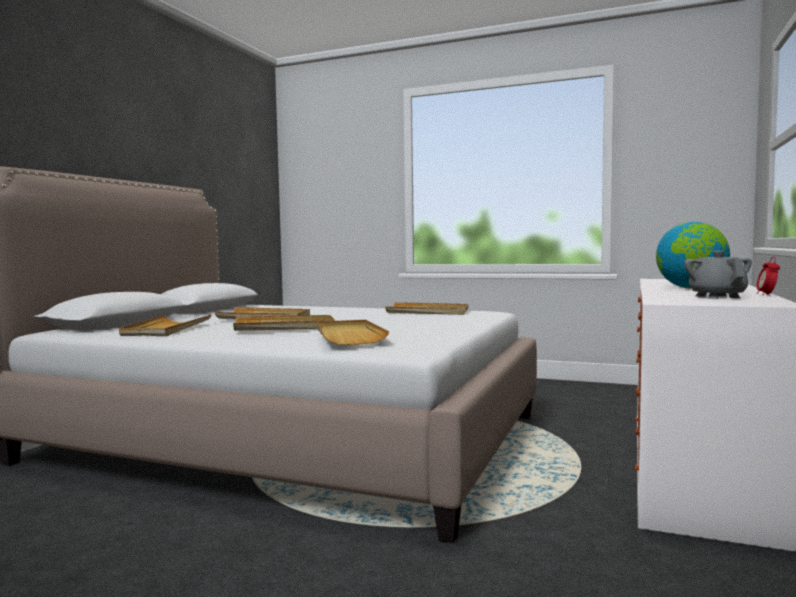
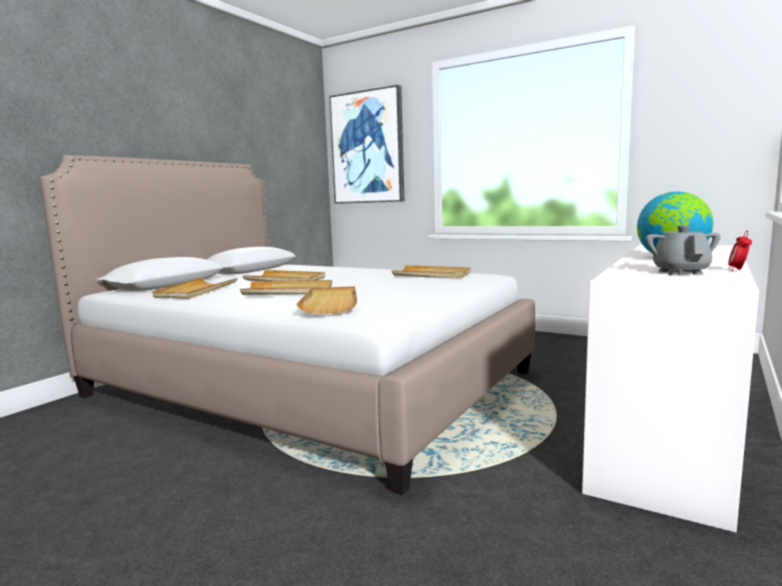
camera: 10 degrees right, 5 degrees up
none -> picture [329,85,404,204]

